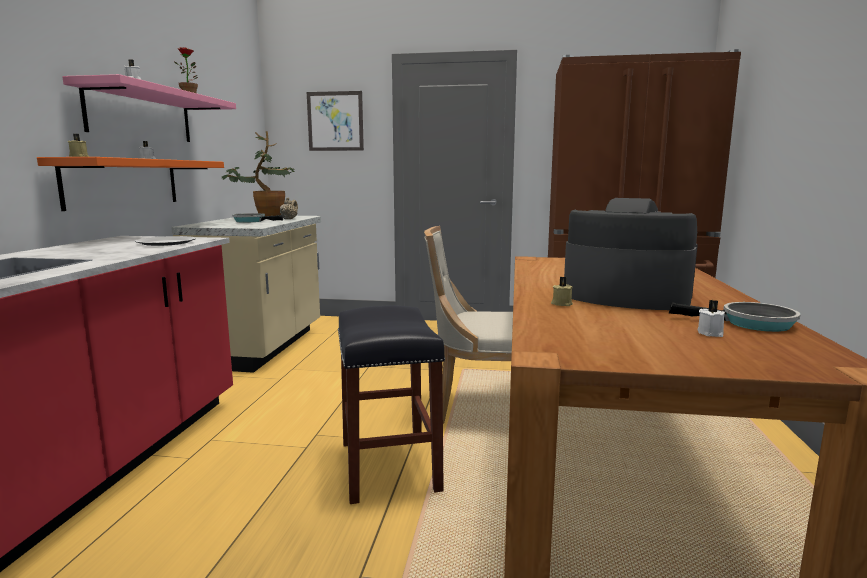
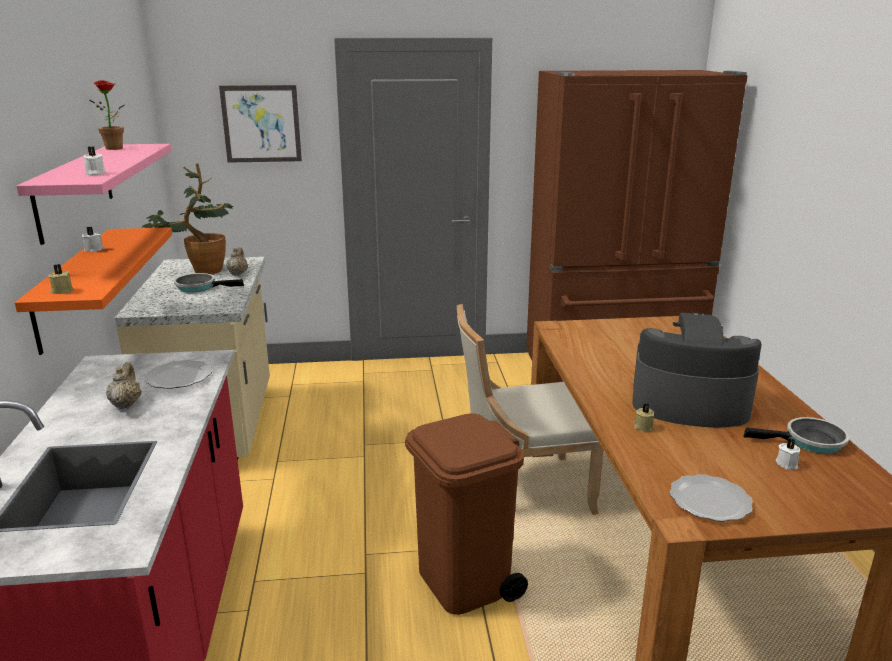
camera: 15 degrees left, 10 degrees up
black stool [338,305,445,504] -> brown trash can [405,413,528,615]
none -> beige teapot [106,362,142,409]
none -> plate [670,474,753,522]

